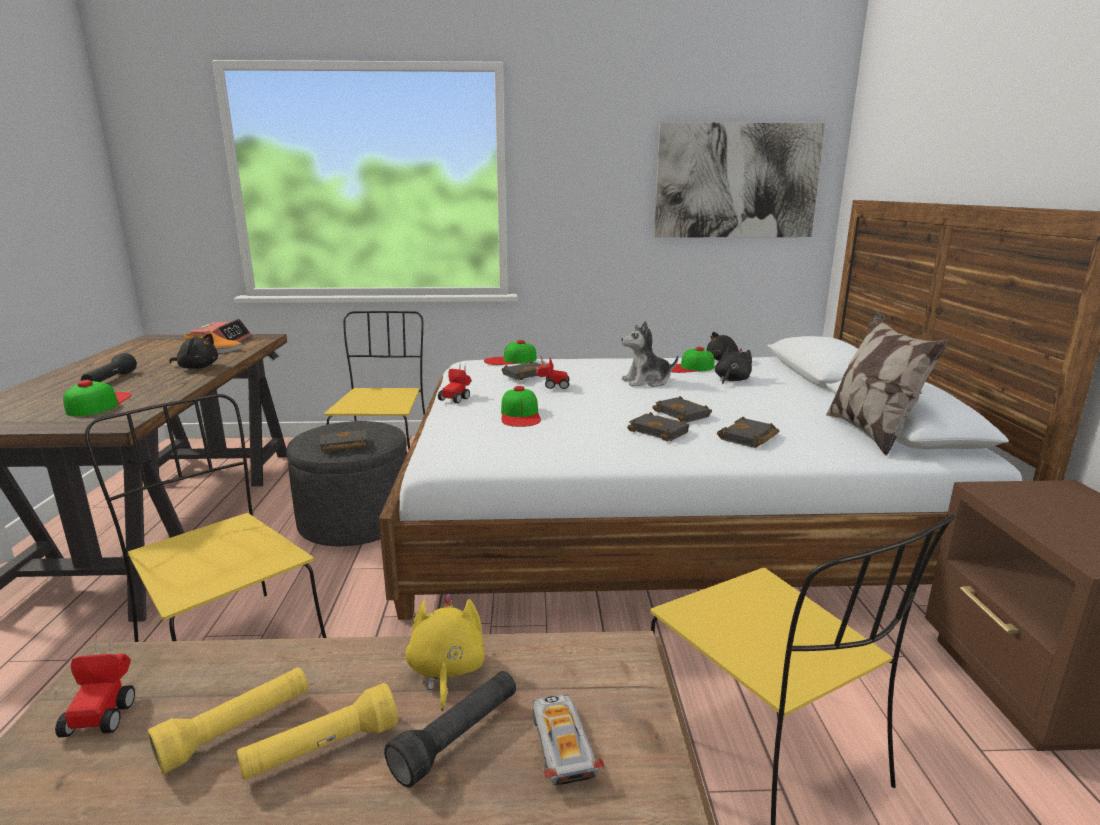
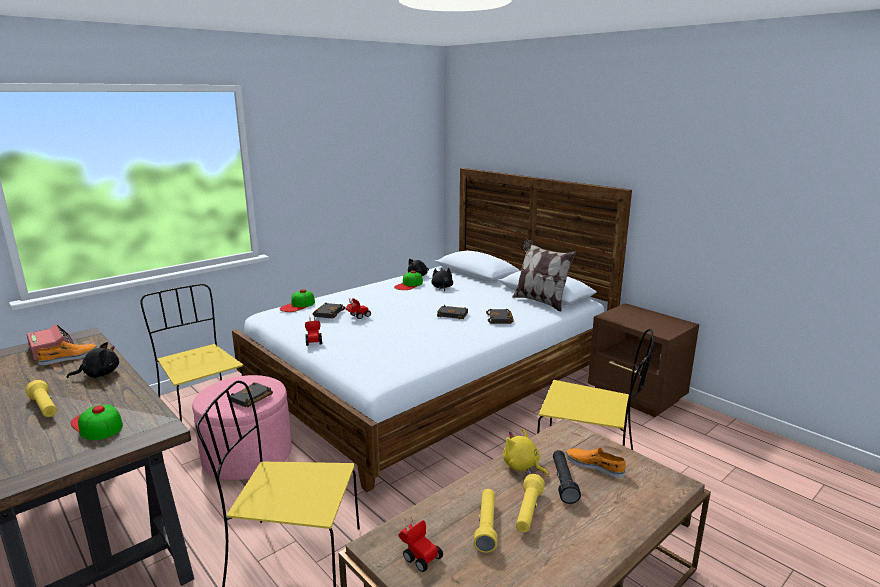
camera: 40 degrees left, 0 degrees up
black flashlight [81,353,137,382] -> yellow flashlight [26,380,57,417]
grey ottoman [286,421,407,546] -> pink ottoman [192,375,292,480]
cap [501,386,541,427] -> none
toy car [533,694,605,785] -> orange shoe [566,448,626,478]
plush toy [621,321,678,387] -> none
black book [627,412,689,442] -> none
picture [654,122,826,238] -> none

